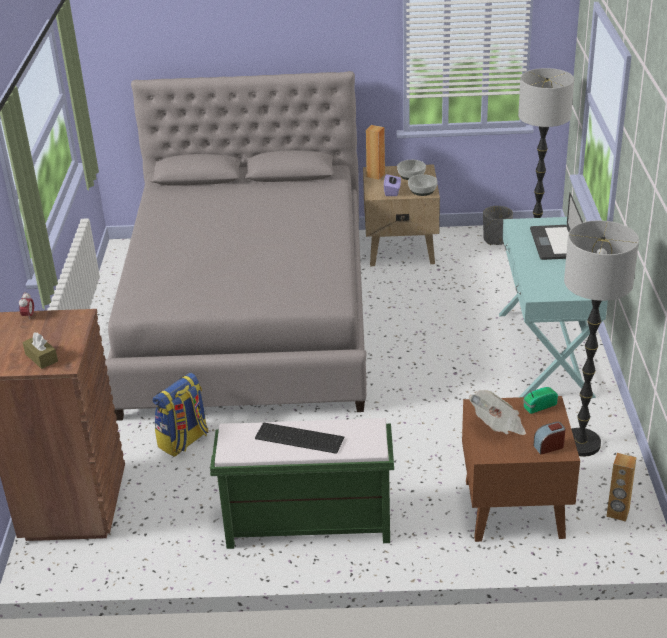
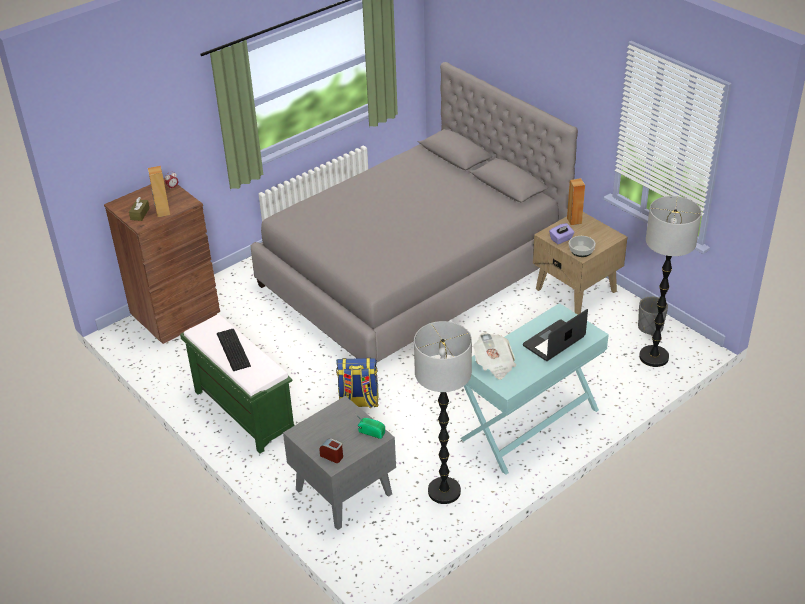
camera: 50 degrees right, 5 degrees up
backpack [152,373,208,457] -> backpack moved to [336,358,379,409]
bowl [397,160,426,180] -> none
brown nightstand [462,396,580,542] -> grey nightstand [283,396,396,530]
newspaper [469,390,526,435] -> newspaper moved to [473,332,516,379]
brown speaker [606,453,636,522] -> brown speaker moved to [148,166,170,217]

